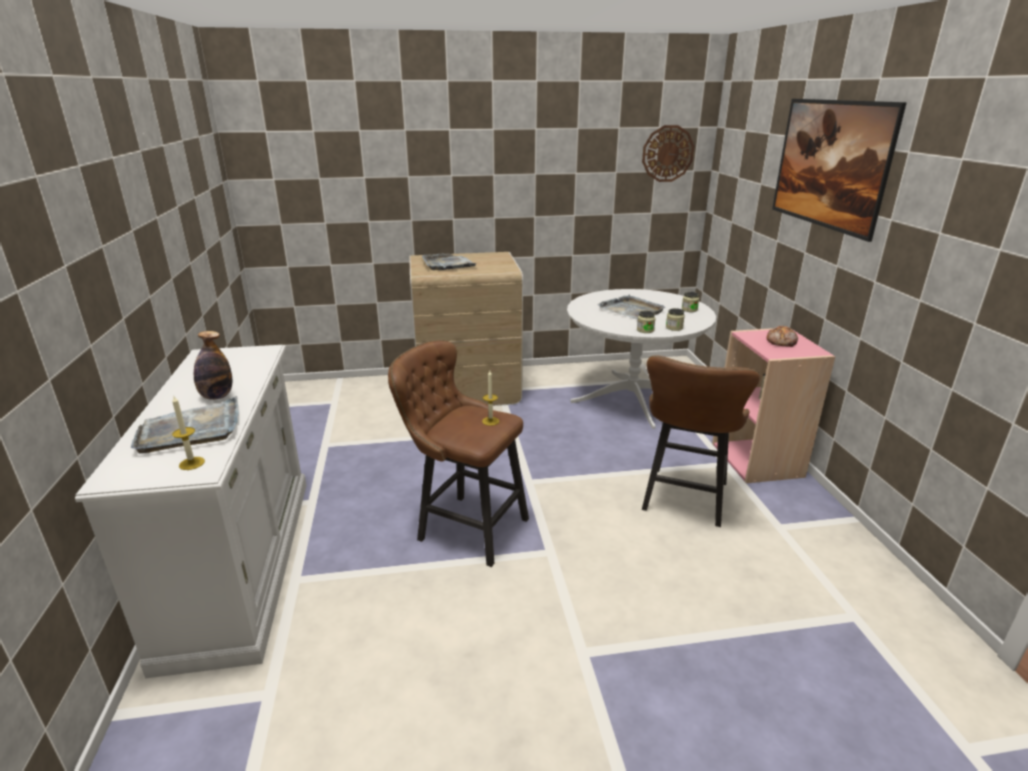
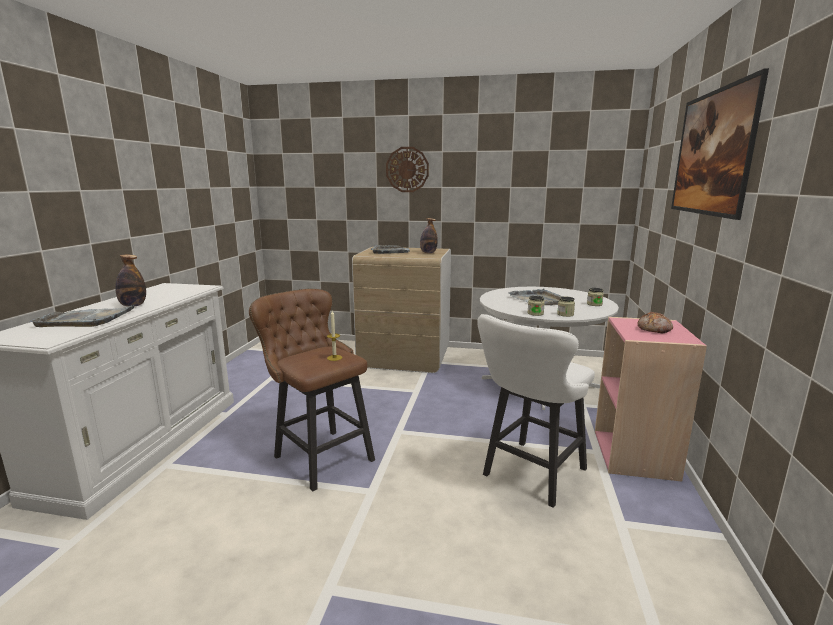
camera: 20 degrees right, 10 degrees down
candle [172,396,205,470] -> none
wall clock [642,125,694,182] -> wall clock moved to [386,147,429,192]
brown stool [642,355,760,527] -> white stool [477,314,595,508]
none -> bottle [420,218,438,253]

